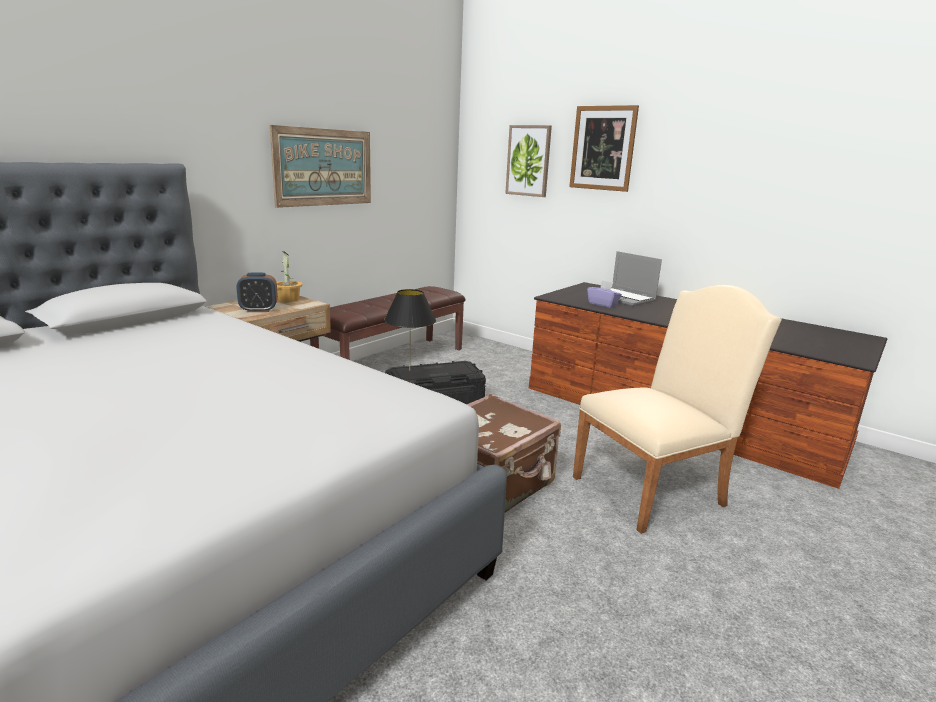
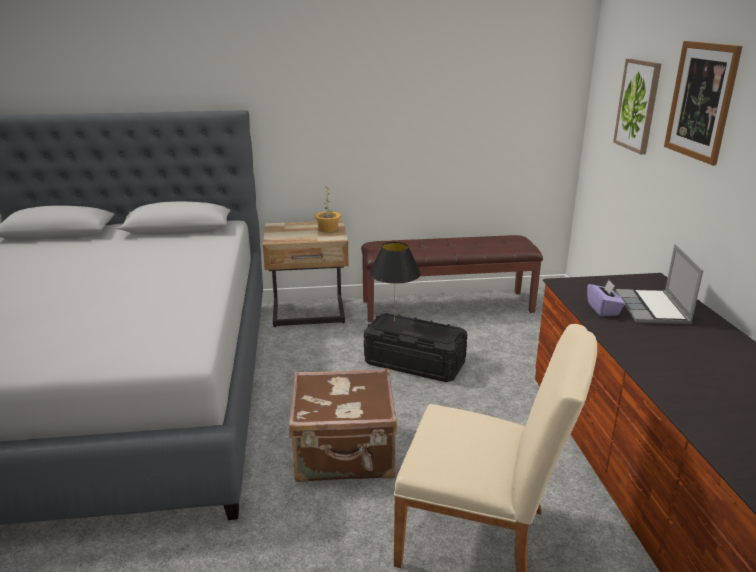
camera: 45 degrees right, 5 degrees up
alarm clock [237,272,278,312] -> none
picture [269,125,371,208] -> none

